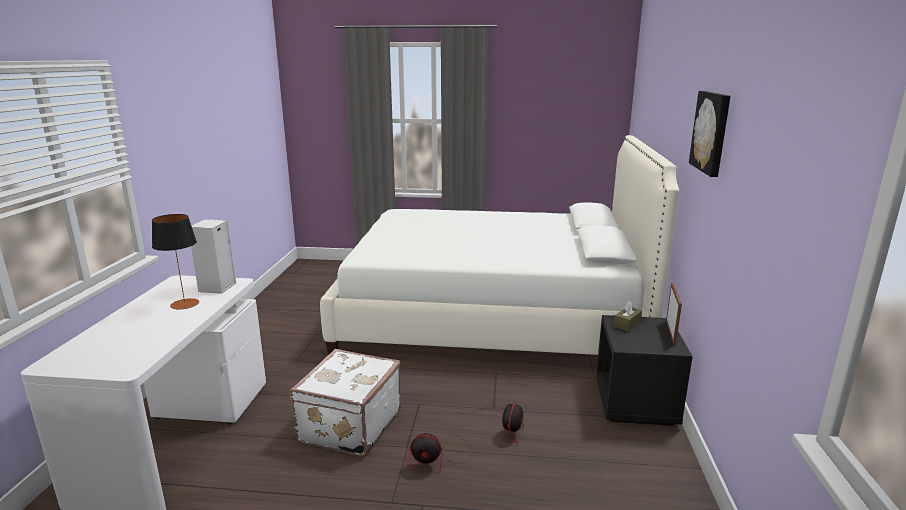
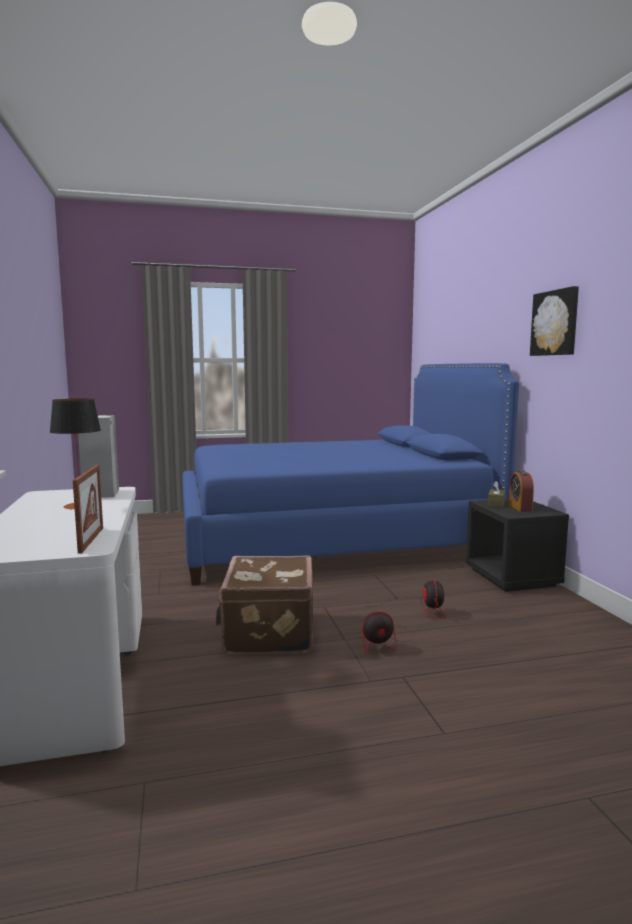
camera: 20 degrees left, 10 degrees down
white suitcase [290,349,401,457] -> brown suitcase [215,555,313,655]
white bed [320,135,679,355] -> blue bed [182,363,519,585]
picture frame [666,283,682,345] -> picture frame moved to [73,465,103,554]
none -> alarm clock [508,470,534,512]

